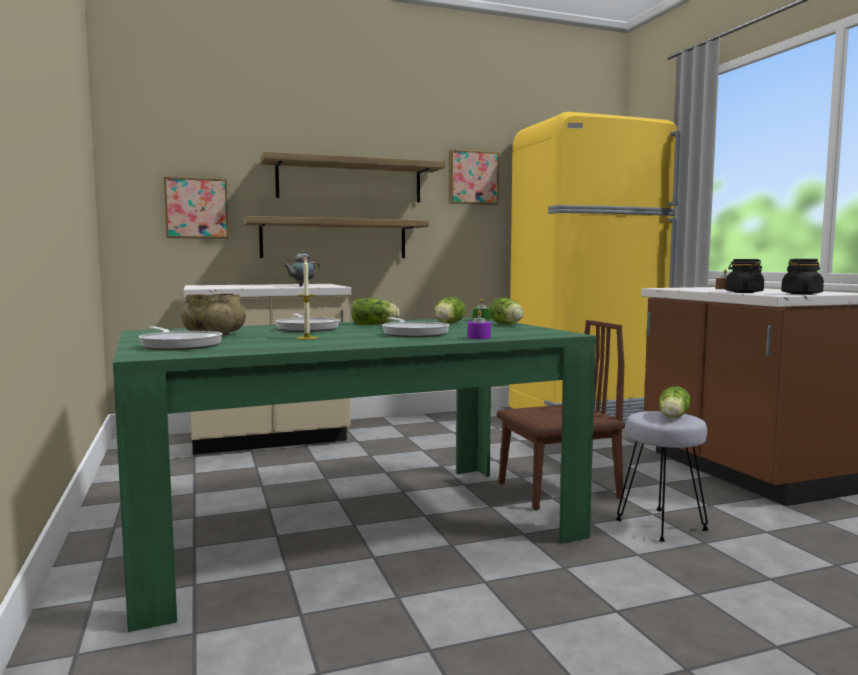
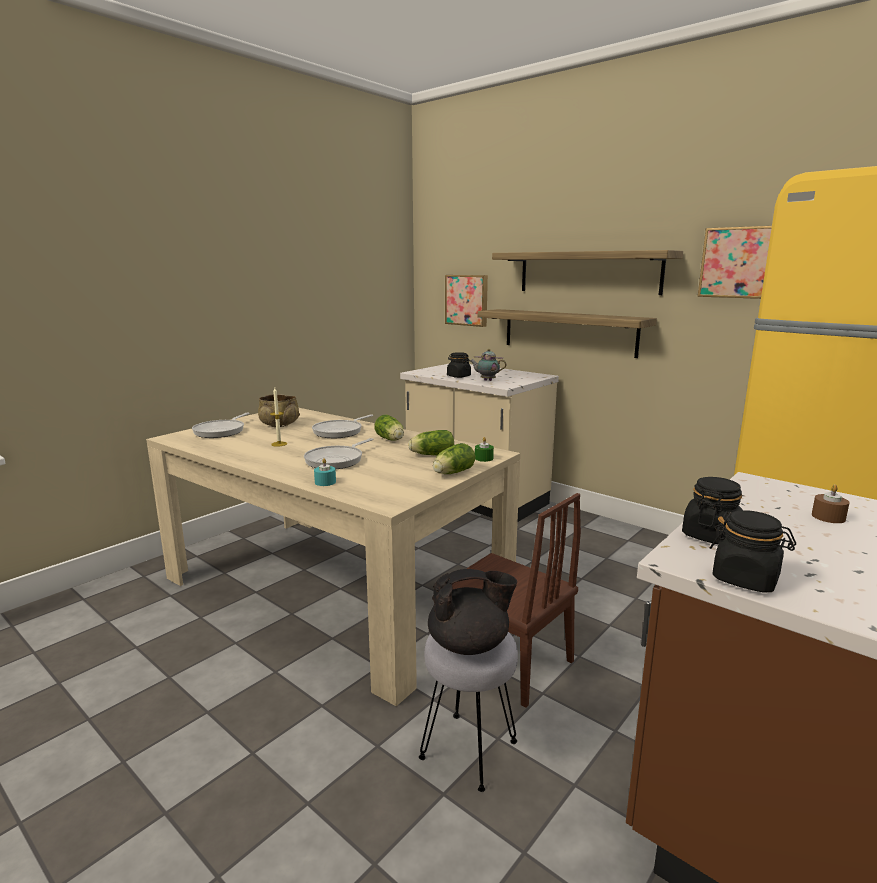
camera: 60 degrees right, 10 degrees up
green dining table [113,317,596,632] -> beige dining table [146,408,520,706]
purple candle [468,310,491,339] -> turquoise candle [314,458,336,486]
lettuce [659,386,691,418] -> black teapot [428,569,517,655]
none -> black jar [447,352,471,378]

